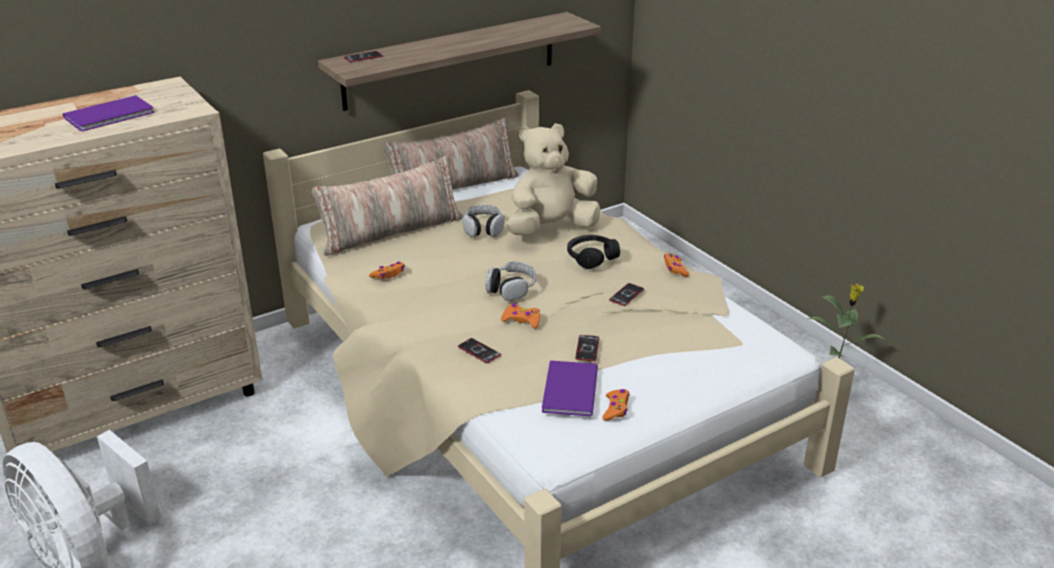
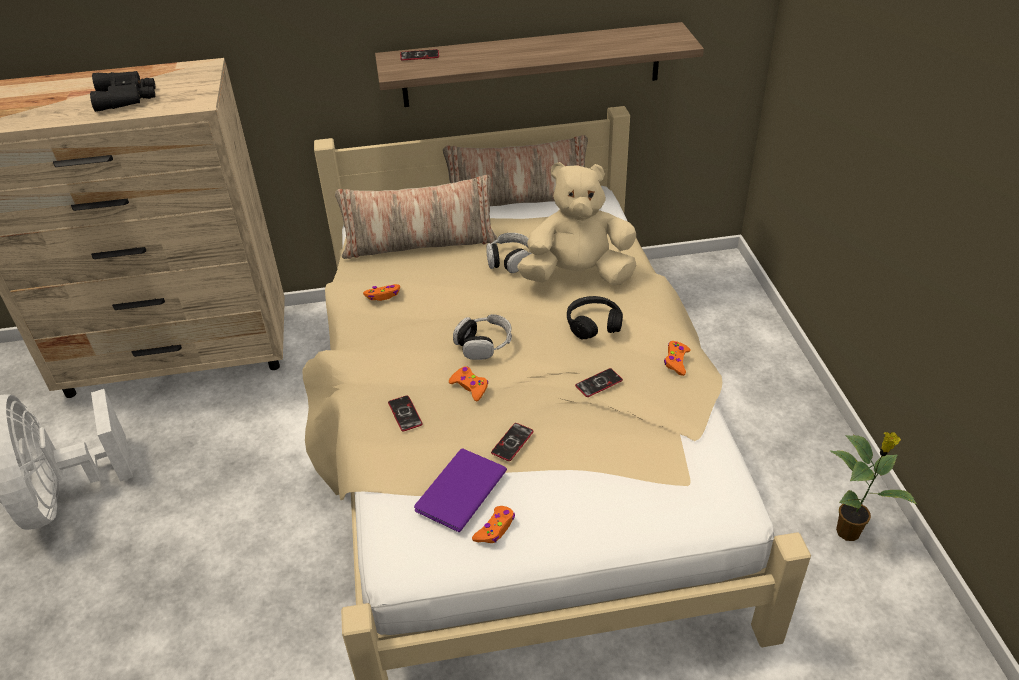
camera: 25 degrees right, 10 degrees up
purple book [63,95,154,131] -> black binoculars [90,71,156,112]

